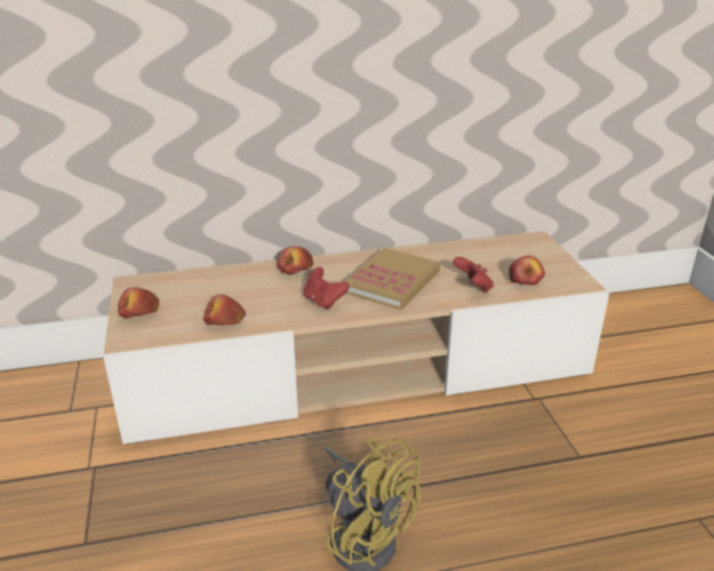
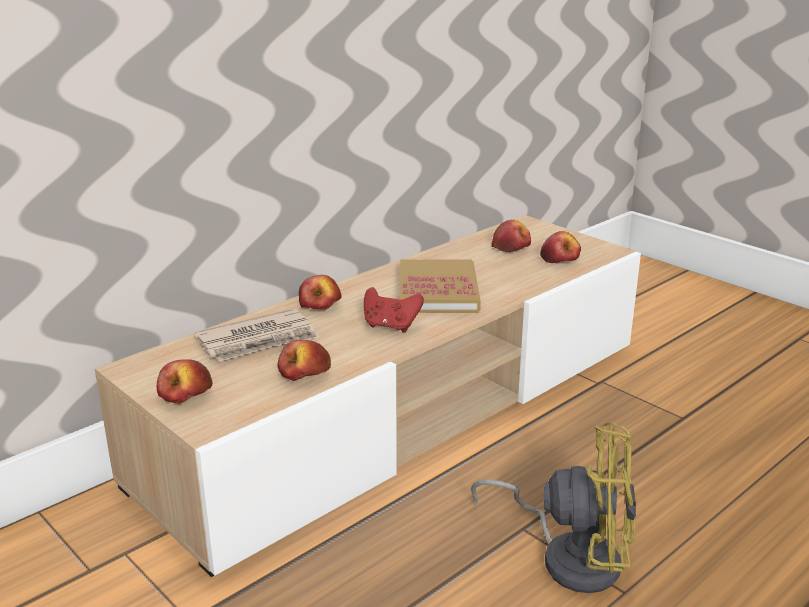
camera: 30 degrees left, 5 degrees down
red game controller [453,257,494,293] -> none
none -> newspaper [194,309,320,361]
none -> apple [491,220,531,252]

